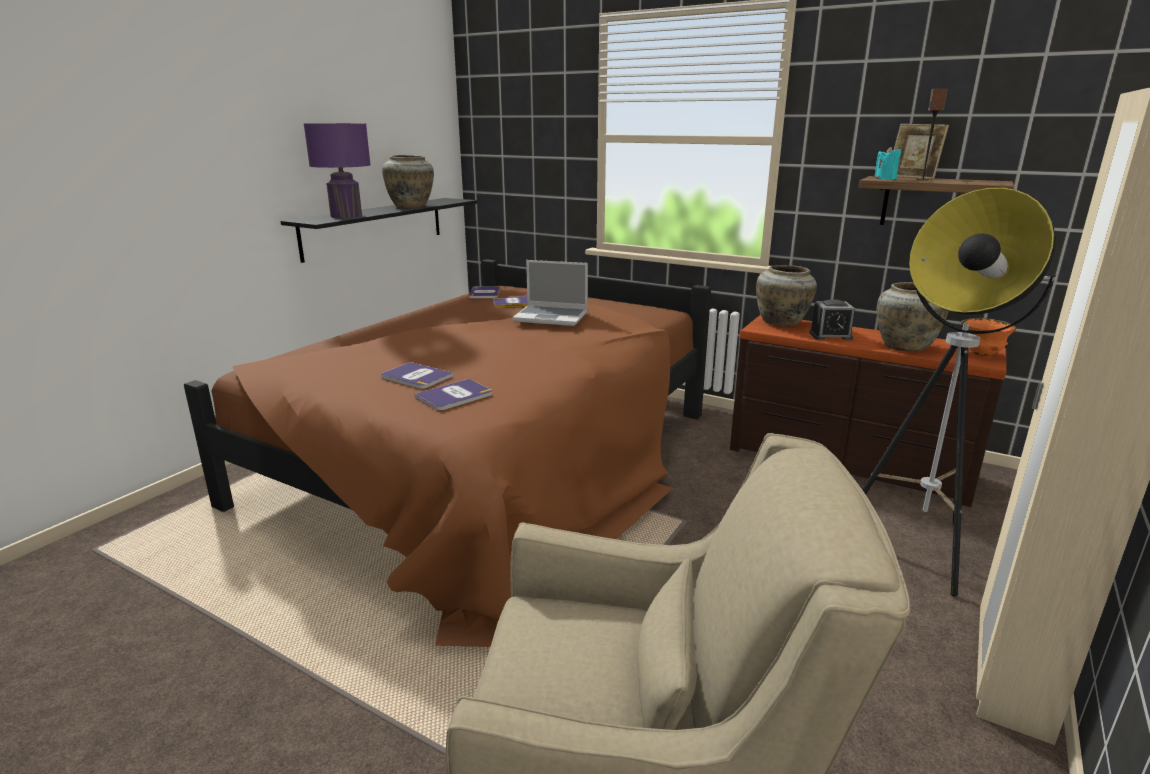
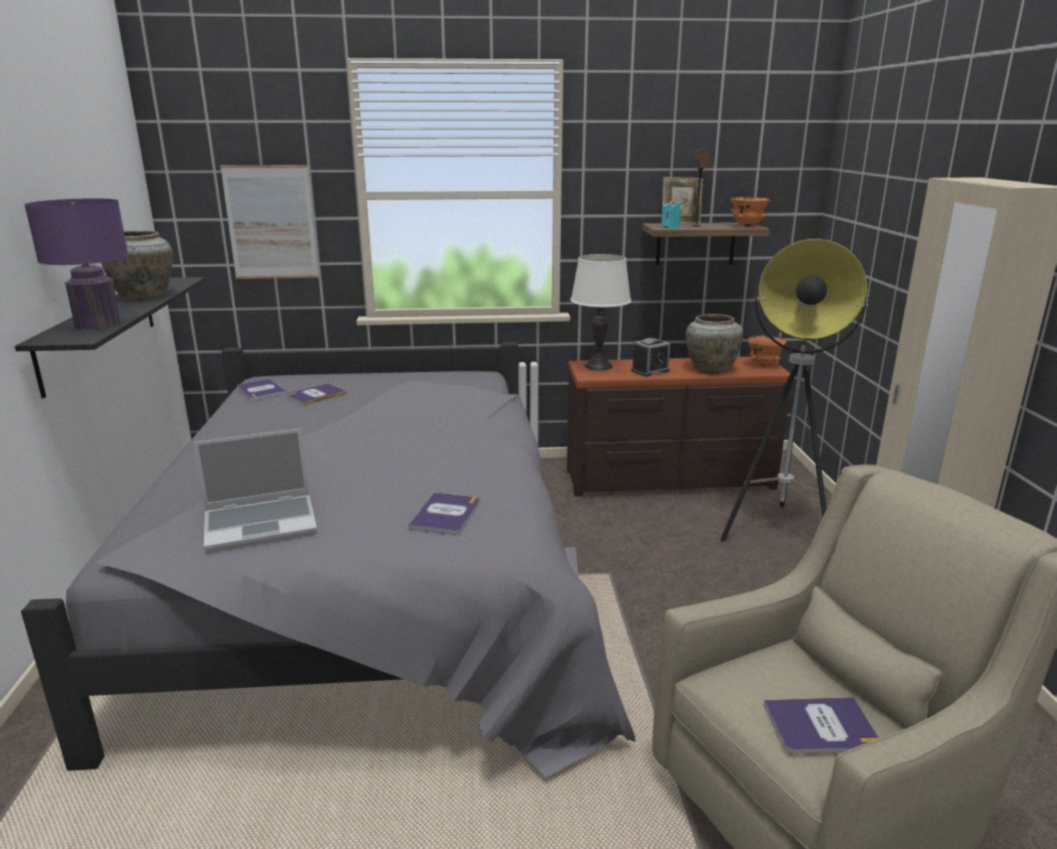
camera: 35 degrees left, 0 degrees up
brown bed [184,259,711,647] -> grey bed [21,342,636,777]
book [382,362,453,389] -> book moved to [764,697,879,754]
laptop [513,260,588,326] -> laptop moved to [193,428,317,552]
beige vase [756,265,817,327] -> white table lamp [570,254,631,370]
none -> picture [220,165,319,279]
none -> orange bowl [729,197,770,226]

